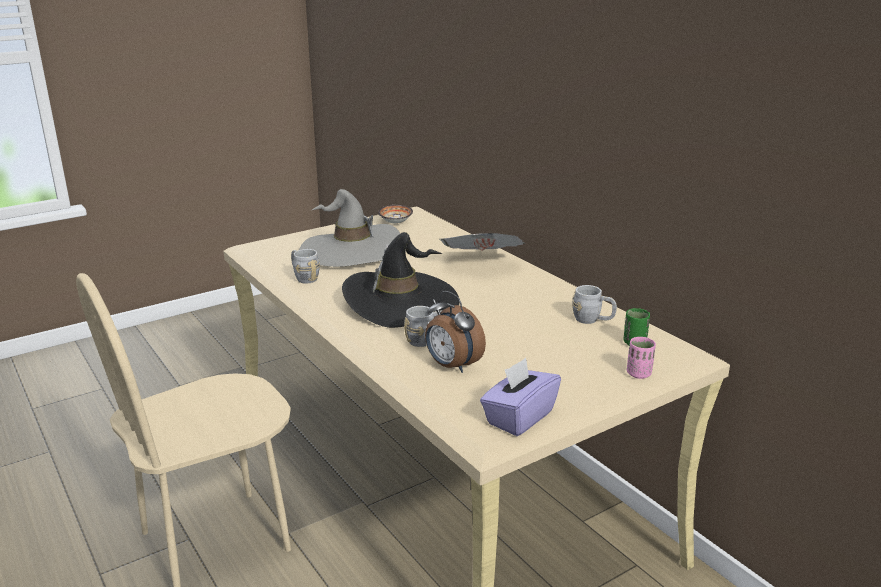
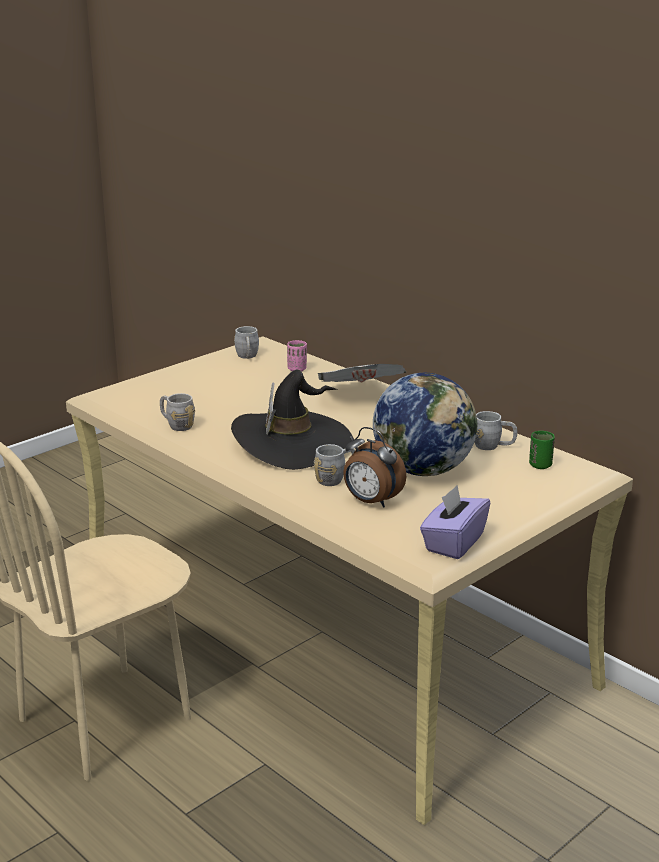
camera: 10 degrees left, 0 degrees up
grey hat [299,189,400,267] -> none
bowl [378,205,413,223] -> grey mug [234,326,259,359]
pink cup [627,337,656,379] -> pink cup moved to [287,340,307,372]
none -> globe [373,373,477,476]

